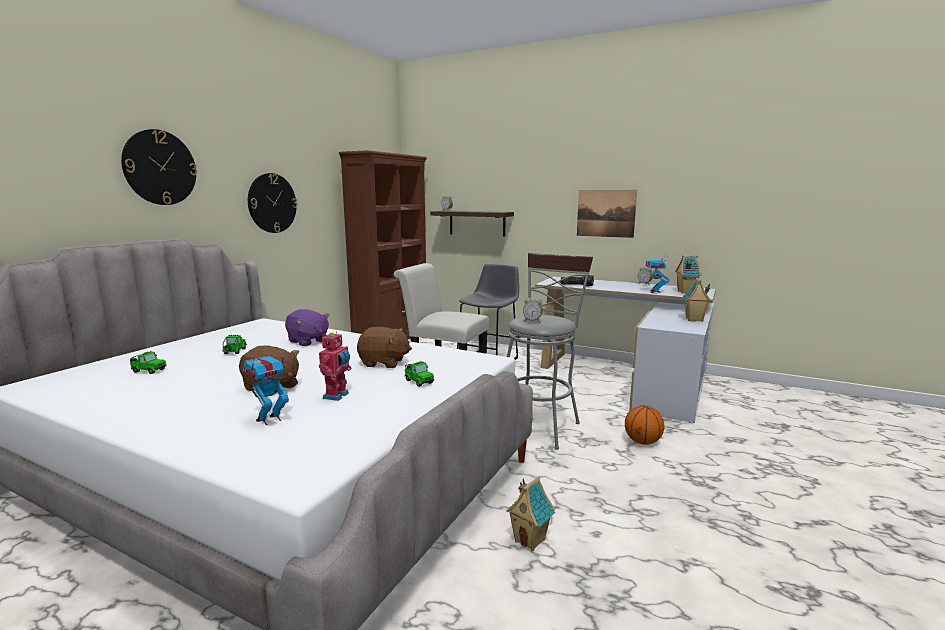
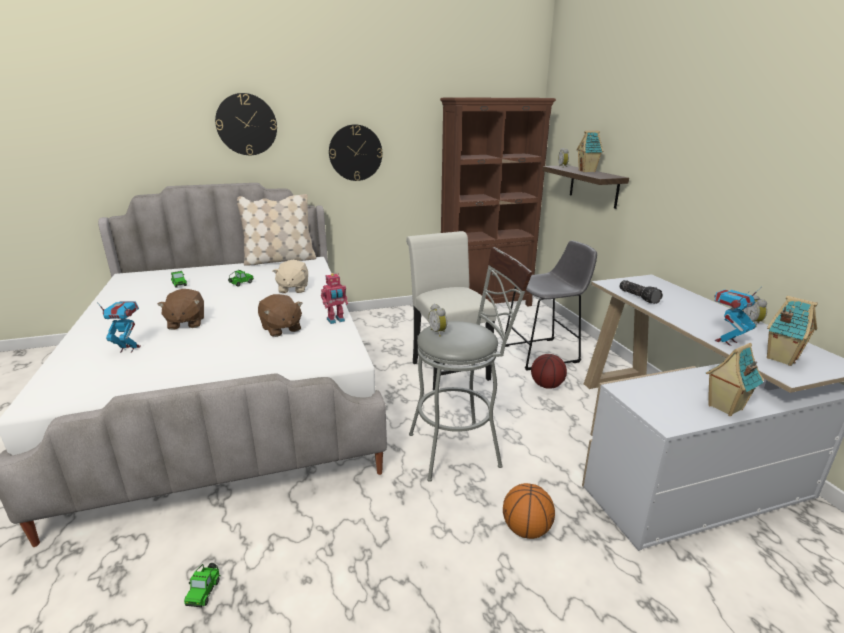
camera: 45 degrees right, 10 degrees up
purple plush toy [285,309,329,346] -> beige plush toy [273,260,308,293]
toy robot [319,331,352,401] -> toy robot moved to [321,273,348,324]
toy car [404,361,434,387] -> toy car moved to [184,563,220,607]
toy house [506,476,555,551] -> toy house moved to [577,131,603,172]
picture [577,190,637,238] -> none
none -> beige pillow [237,194,316,266]
none -> basketball [531,354,567,389]

